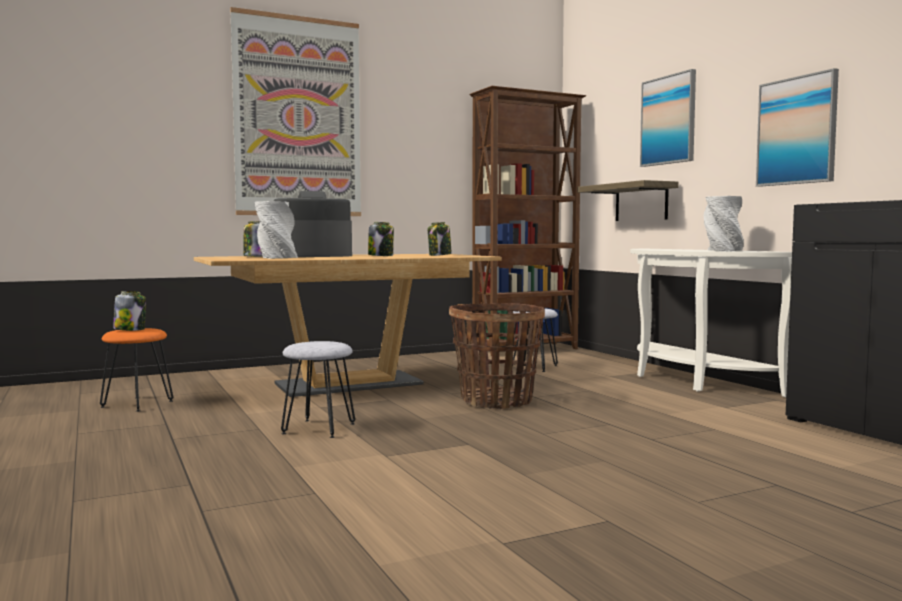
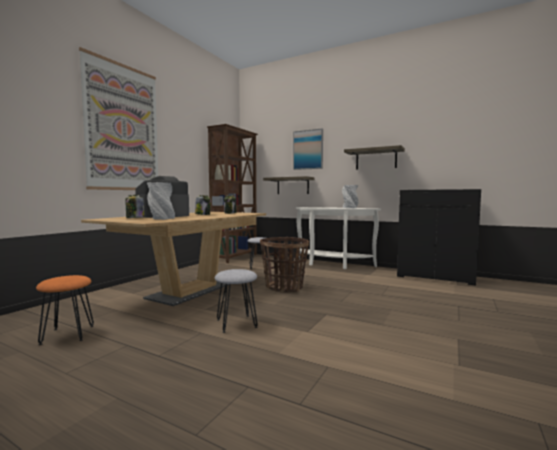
camera: 35 degrees left, 0 degrees up
jar [113,291,146,331] -> none
picture [756,68,839,187] -> shelf [344,145,405,170]

